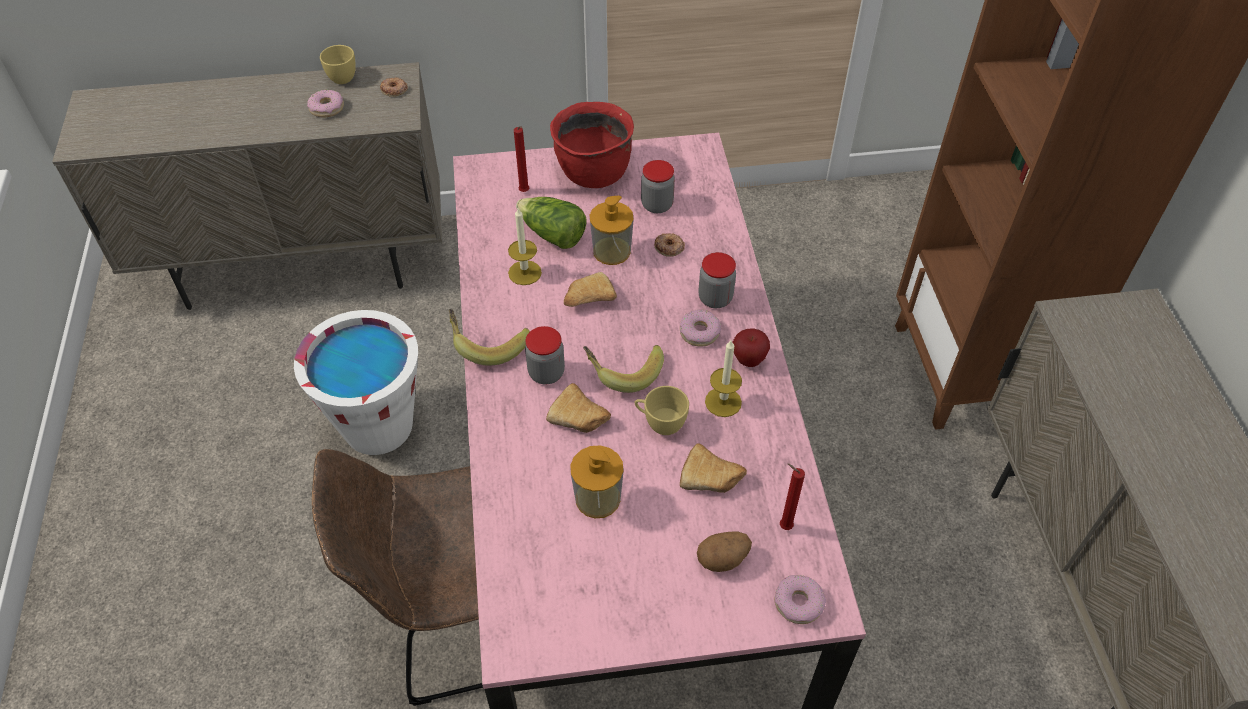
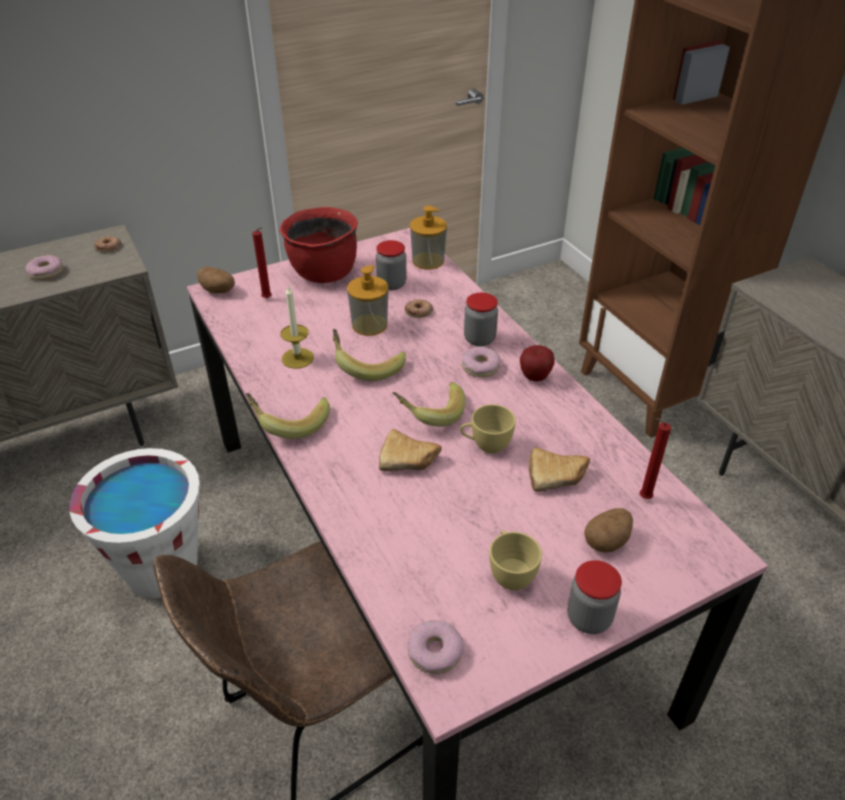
camera: 20 degrees left, 10 degrees down
yellow cup [320,45,356,84] -> yellow cup moved to [490,530,542,590]
lettuce [516,197,587,249] -> none
jar [525,326,565,384] -> jar moved to [567,560,622,634]
bread [564,272,617,307] -> banana [333,329,406,381]
soap dispenser [570,445,624,518] -> soap dispenser moved to [410,206,447,270]
candle [705,340,742,417] -> none
donut [774,575,826,624] -> donut moved to [408,620,463,674]
none -> potato [197,267,235,294]

